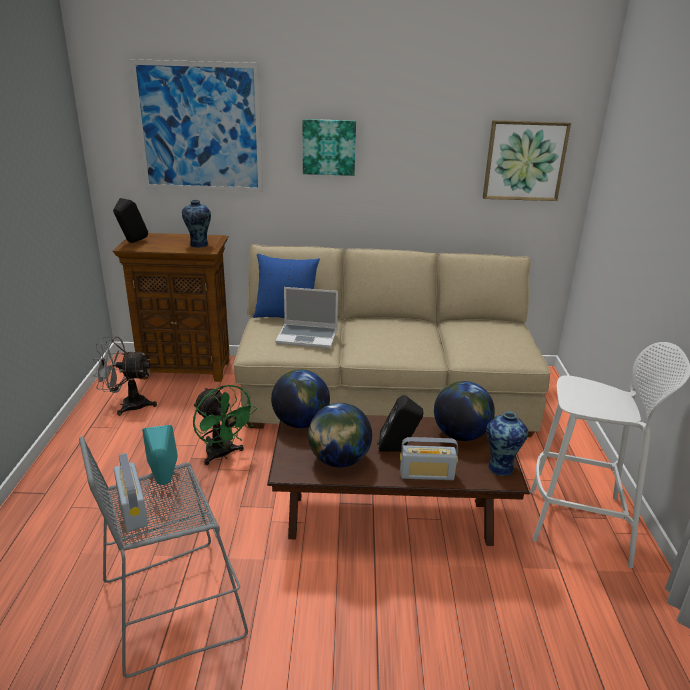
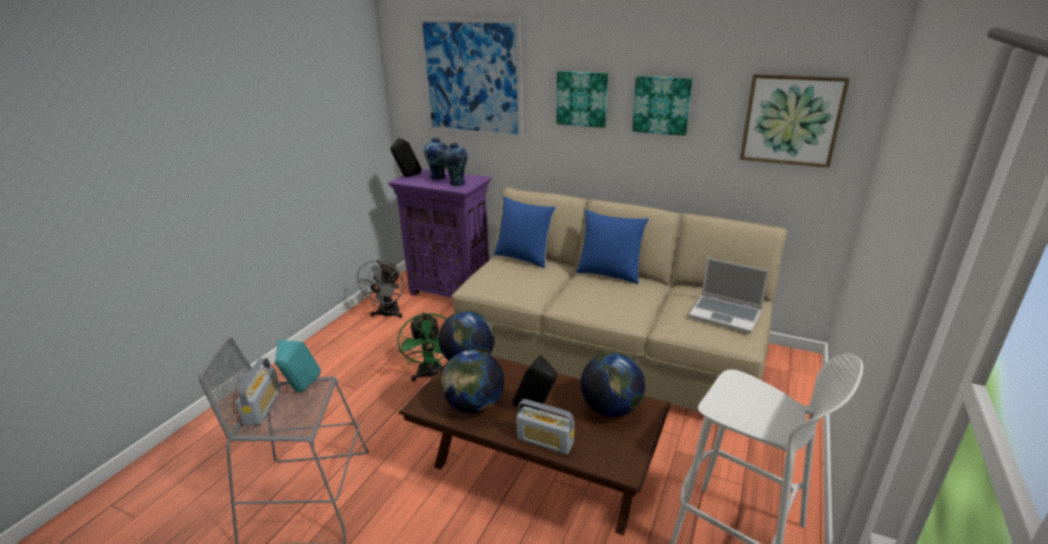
camera: 25 degrees right, 0 degrees up
grey fan [93,337,157,416] -> grey fan turned 105 degrees counterclockwise [354,260,404,318]
brown cabinet [112,233,229,382] -> purple cabinet [388,169,492,298]
laptop [275,287,338,348] -> laptop moved to [689,257,769,333]
vase [486,411,528,476] -> vase moved to [423,138,448,180]
none -> blue pillow [576,210,648,284]
none -> picture [632,76,693,136]

